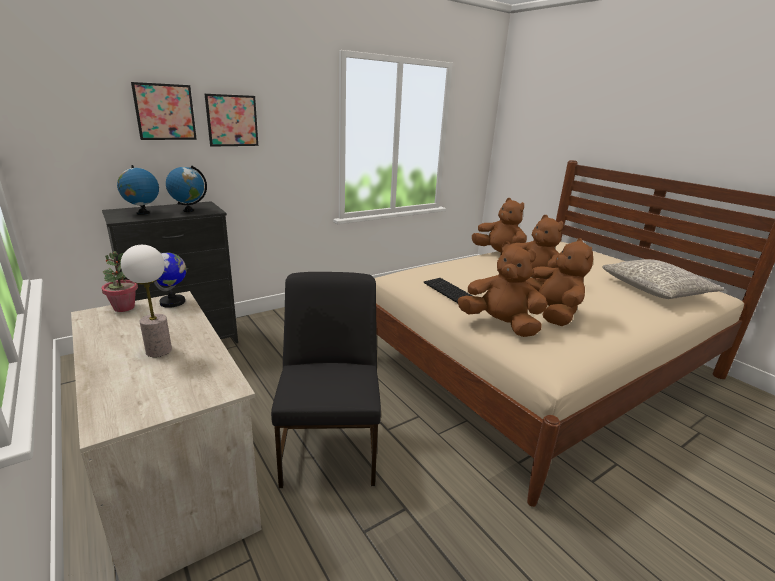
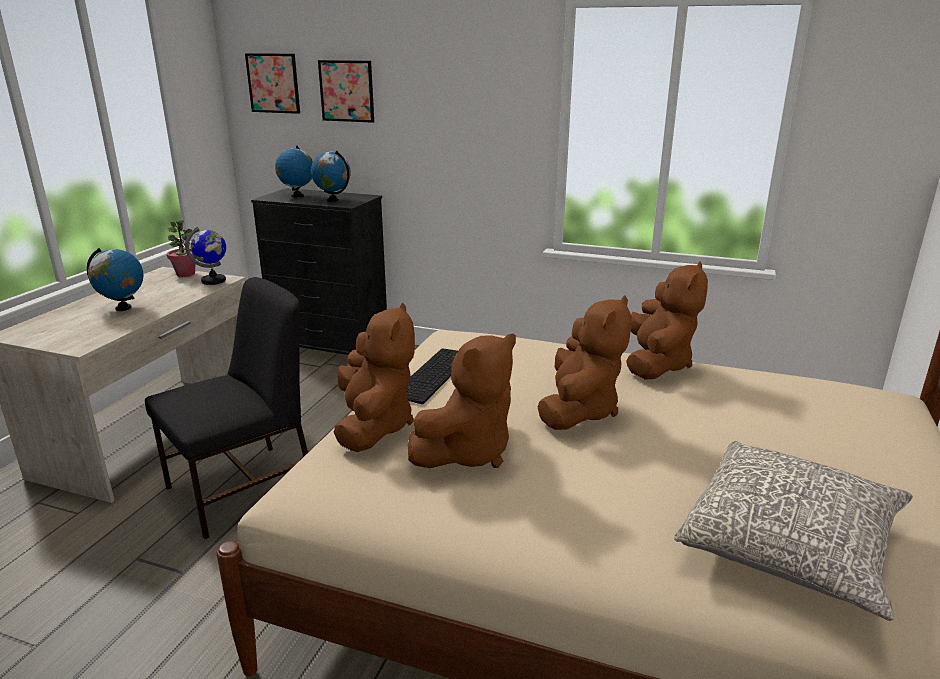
camera: 55 degrees right, 0 degrees up
table lamp [121,245,172,357] -> globe [87,248,144,311]
picture [205,94,258,147] -> picture moved to [245,53,300,114]

